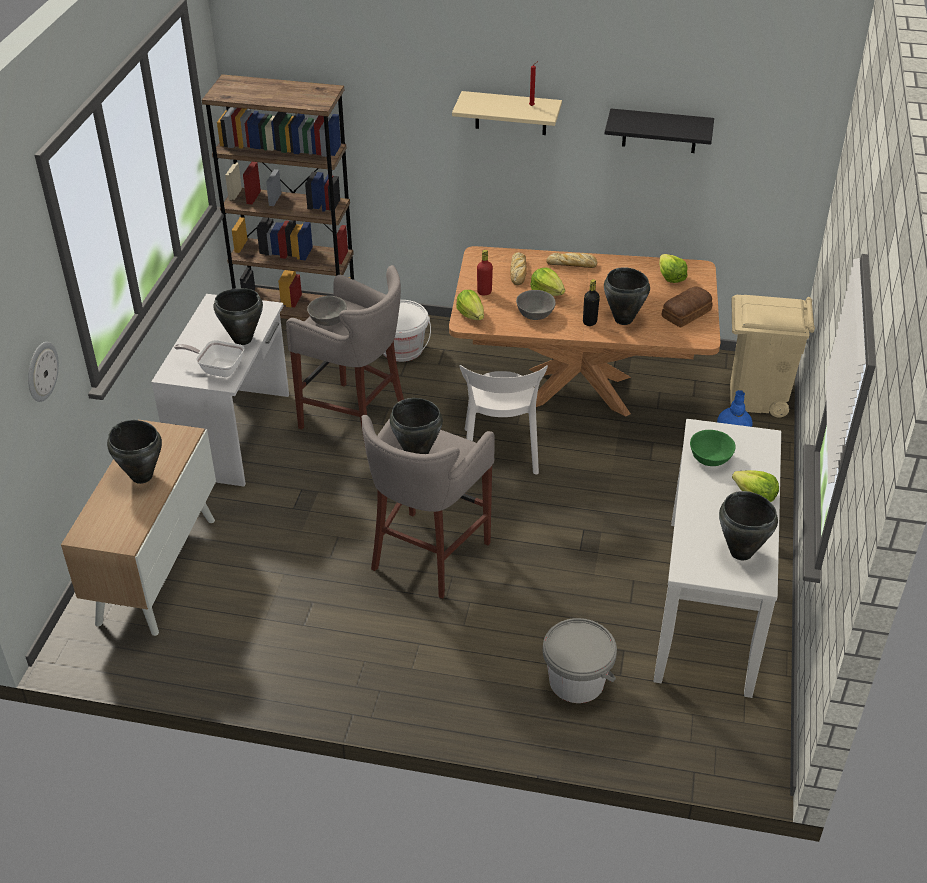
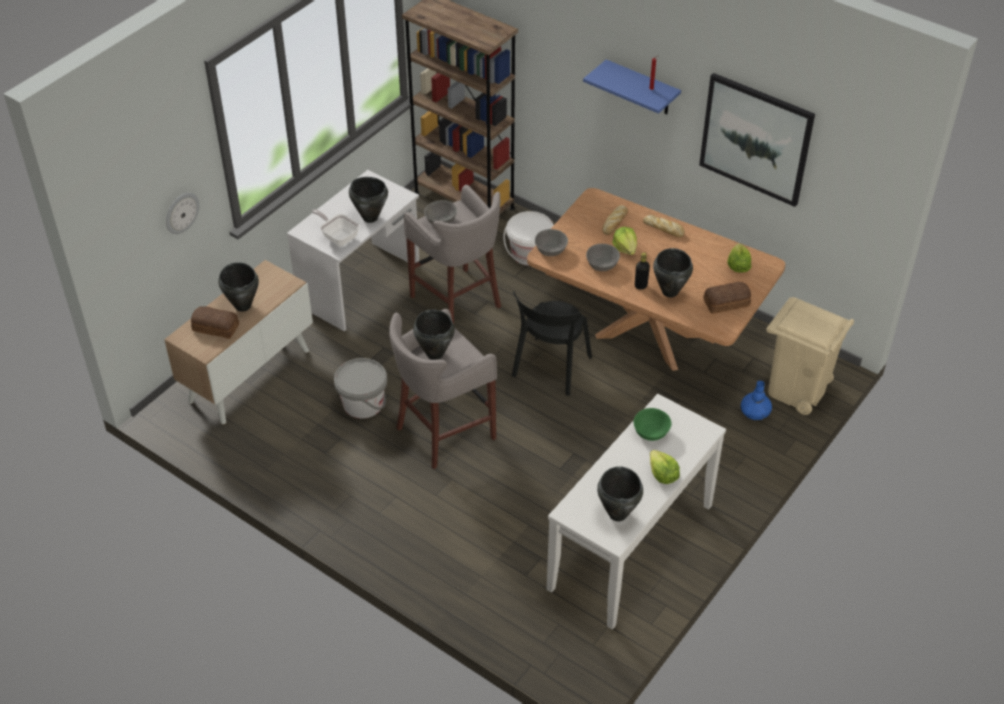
camera: 25 degrees right, 5 degrees up
beige shelf [452,91,562,135] -> blue shelf [583,59,681,114]
lettuce [456,290,484,320] -> grey bowl [535,229,568,256]
white chair [459,365,548,474] -> black chair [512,291,592,396]
red bottle [477,250,493,295] -> none
grey bucket [543,618,617,703] -> grey bucket moved to [334,358,387,419]
black shelf [605,109,714,153] -> picture [699,73,815,207]
none -> bread [191,306,239,339]

